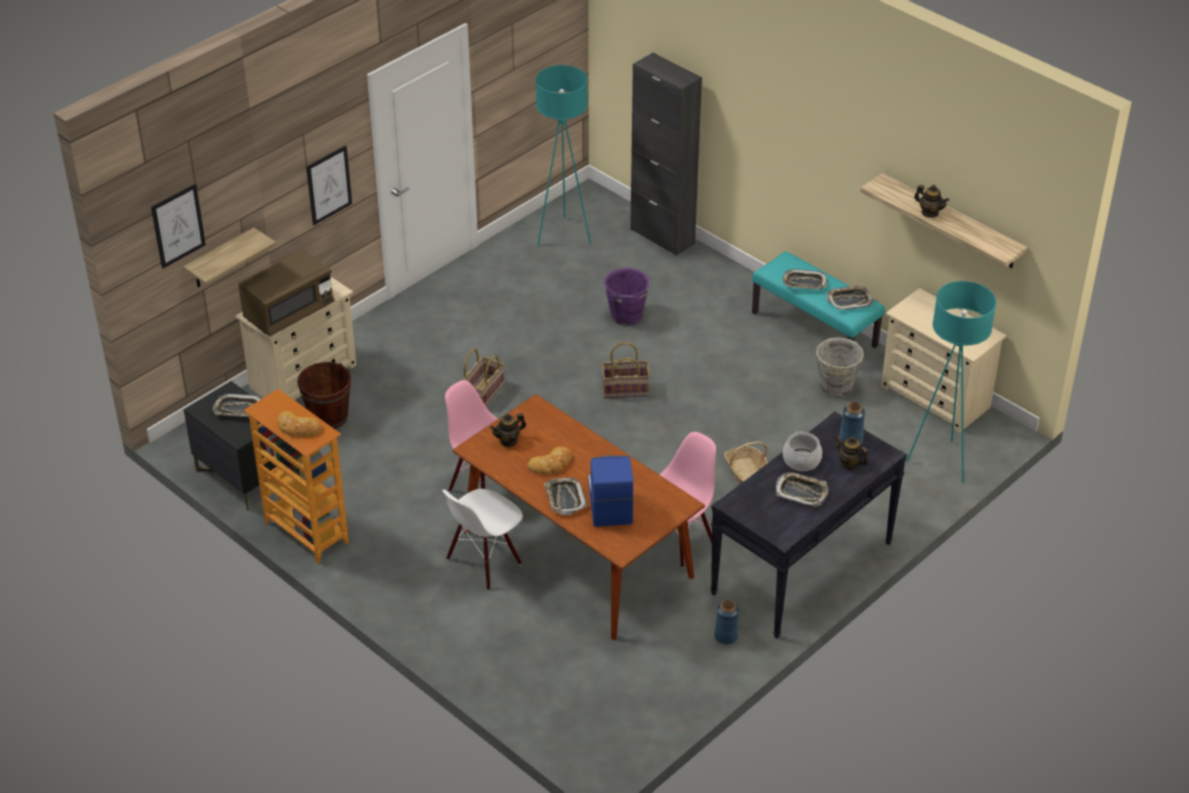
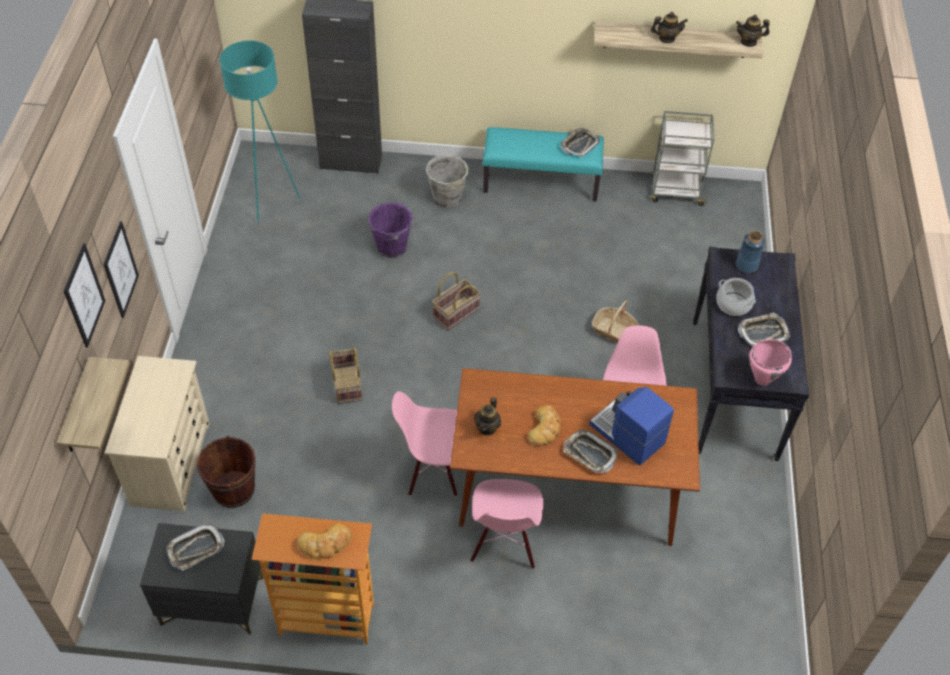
camera: 40 degrees left, 10 degrees up
picture [151,184,206,268] -> picture moved to [64,243,105,348]
brown microwave [238,250,335,336] -> none
white chair [442,489,523,591] -> pink chair [470,479,543,569]
blue vase [714,599,739,645] -> none
tray [782,269,828,290] -> none
grey bucket [814,337,865,397] -> grey bucket moved to [426,155,470,208]
teapot [836,436,868,471] -> teapot moved to [736,15,770,47]
beige dresser [881,288,1007,433] -> grey cart [651,111,714,206]
turquoise floor lamp [906,281,996,483] -> none
none -> pink cooking pot [749,339,792,386]

